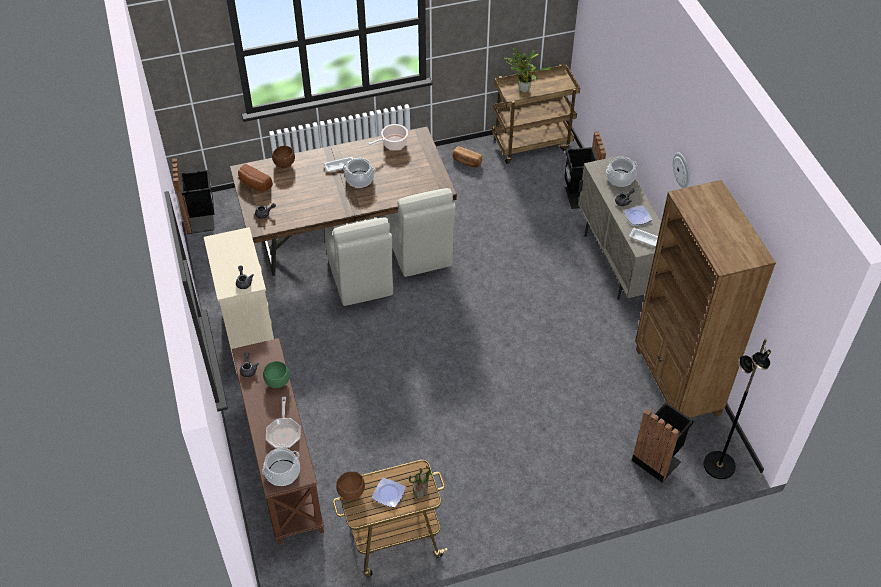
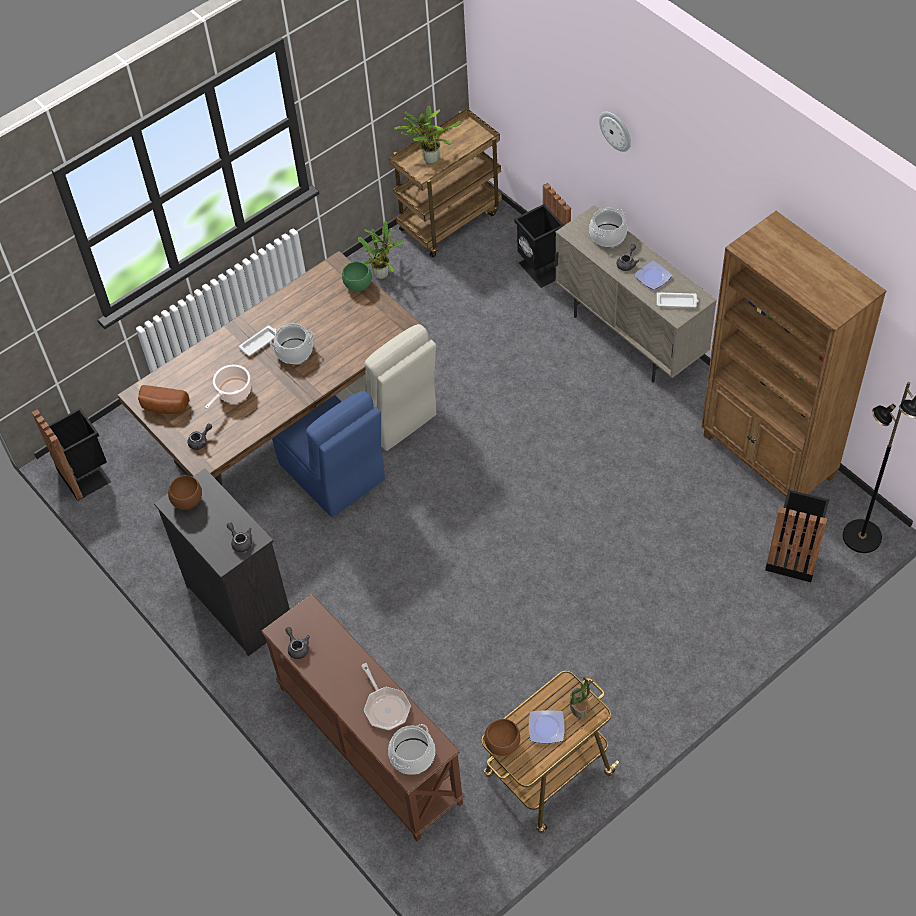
camera: 20 degrees left, 5 degrees up
beige dresser [204,227,274,373] -> black dresser [154,468,290,656]
green bowl [263,361,290,388] -> green bowl moved to [342,262,372,292]
brown bowl [272,146,295,168] -> brown bowl moved to [168,475,202,510]
beige chair [324,217,393,306] -> blue chair [272,391,385,517]
cooking pot [368,124,408,150] -> cooking pot moved to [205,365,251,409]
bread [452,146,482,167] -> potted plant [358,221,405,279]
wall clock [673,152,690,188] -> wall clock moved to [599,112,631,152]

